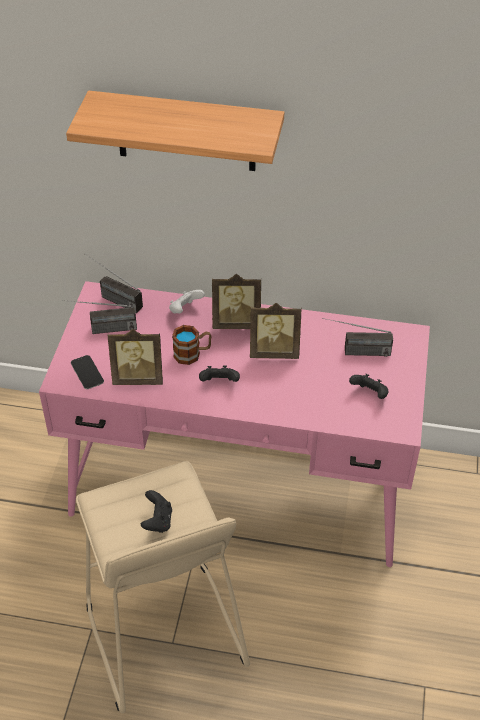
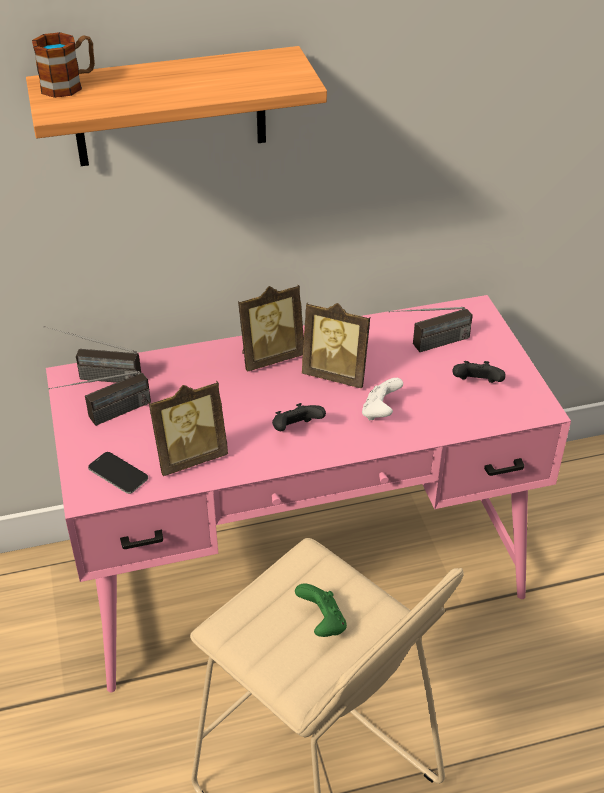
camera: 25 degrees left, 5 degrees down
black game controller [141,490,172,533] -> green game controller [295,583,347,637]
white game controller [169,290,205,314] -> white game controller moved to [362,378,403,421]
mug [172,325,211,365] -> mug moved to [32,32,95,98]
picture frame [250,303,302,359] -> picture frame turned 45 degrees clockwise [302,302,370,388]

